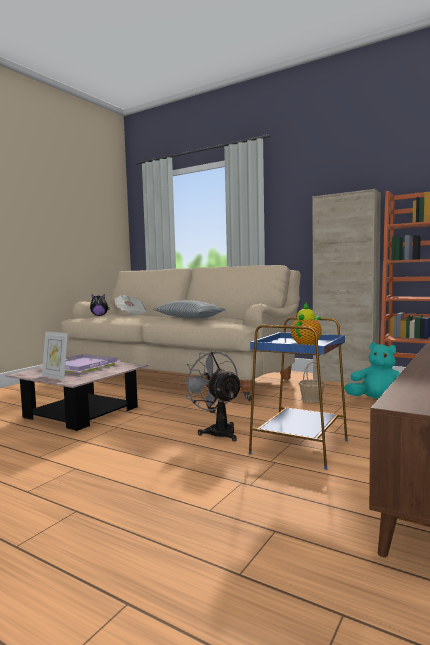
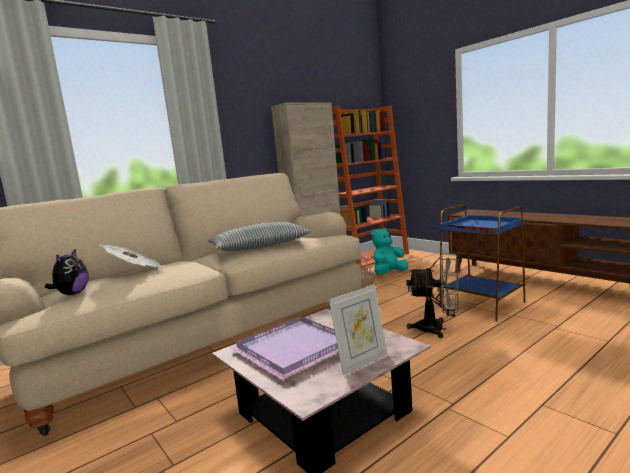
camera: 70 degrees left, 5 degrees up
grey fan [181,352,243,441] -> grey fan turned 150 degrees counterclockwise [406,254,459,338]
teapot [291,302,322,345] -> none

